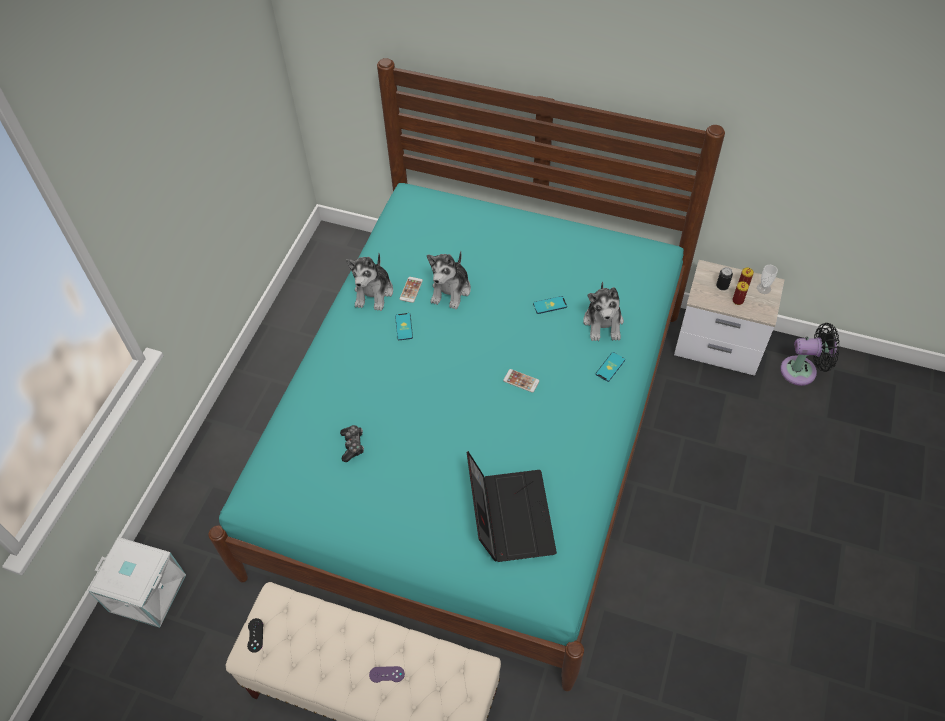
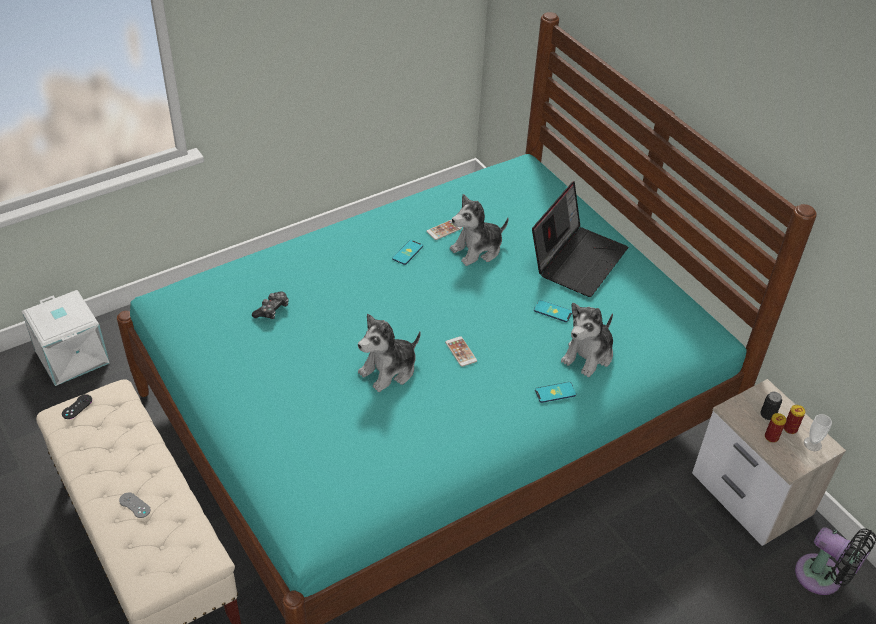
camera: 35 degrees right, 10 degrees down
plush toy [346,253,393,311] -> plush toy moved to [358,314,421,392]
purple game controller [369,666,405,683] -> grey game controller [119,492,151,518]
laptop [467,451,557,562] -> laptop moved to [532,181,628,297]

